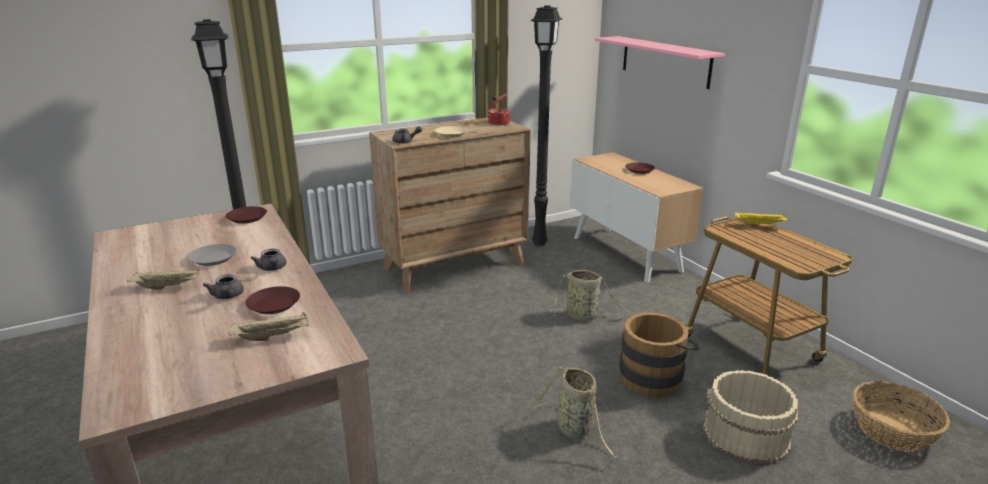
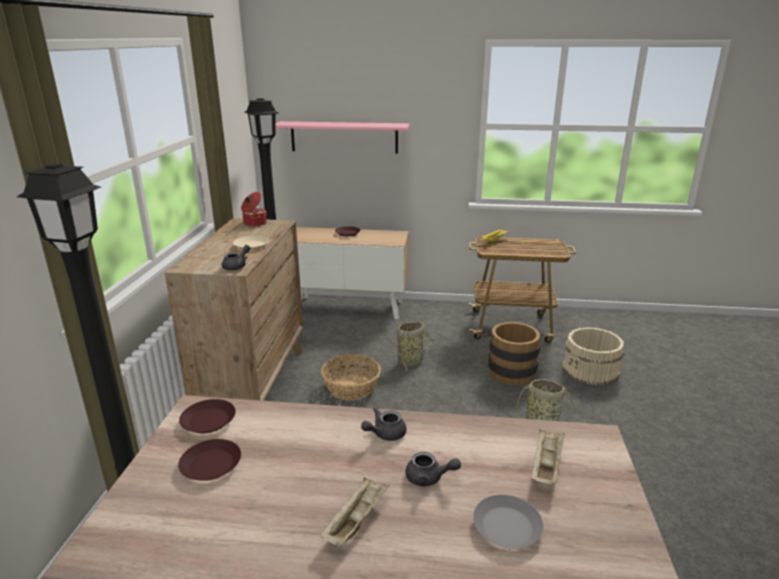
camera: 55 degrees left, 0 degrees up
grey plate [188,244,237,266] -> grey plate moved to [473,494,544,549]
brown plate [246,286,300,314] -> brown plate moved to [178,439,241,481]
grey teapot [251,249,286,271] -> grey teapot turned 135 degrees clockwise [361,407,407,441]
basket [853,381,950,451] -> basket moved to [321,354,381,400]

